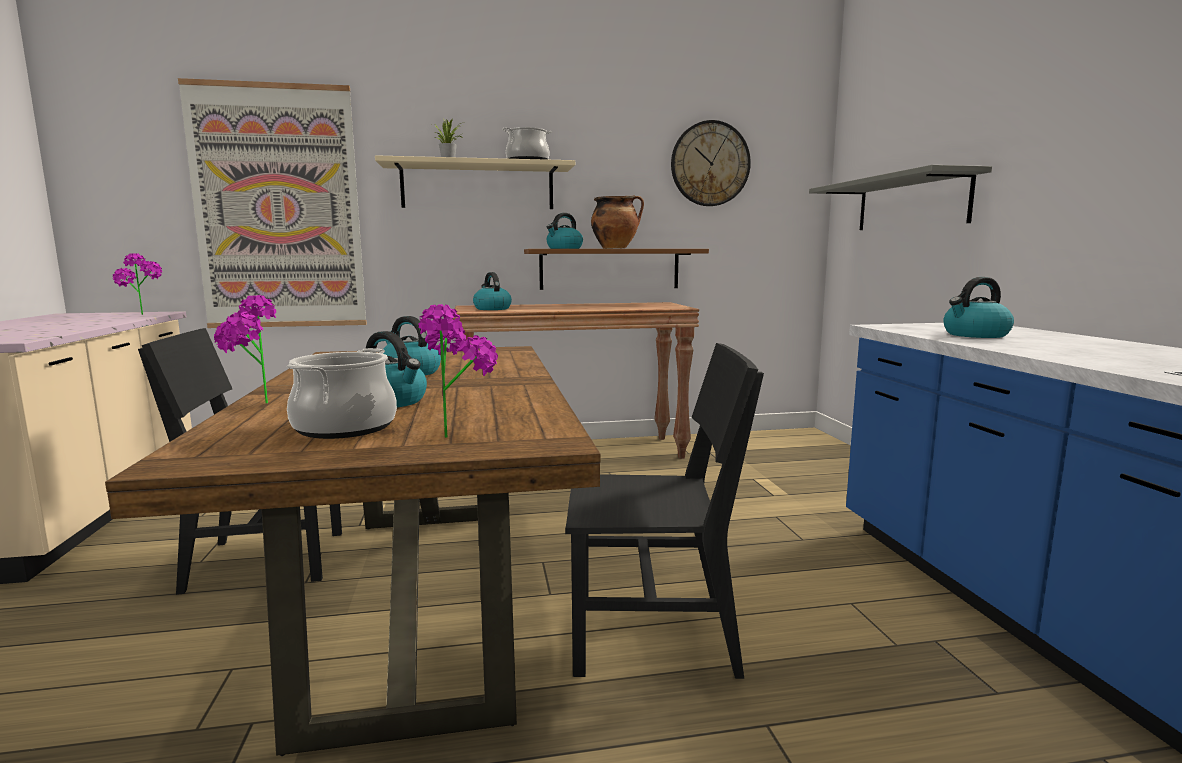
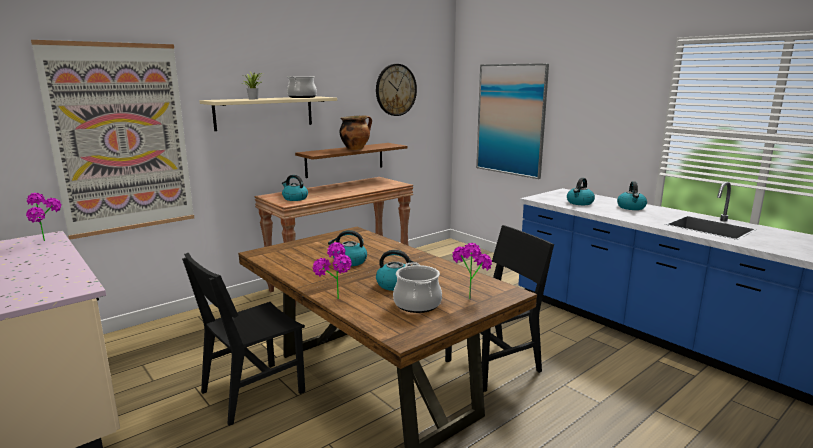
camera: 30 degrees left, 5 degrees up
kettle [546,213,583,249] -> kettle moved to [617,181,647,210]
grey shelf [809,165,992,230] -> picture [476,63,549,179]

